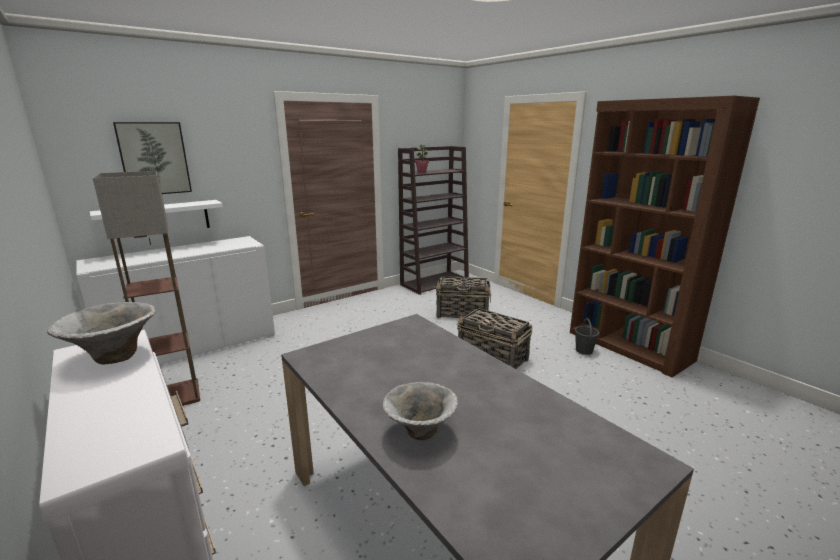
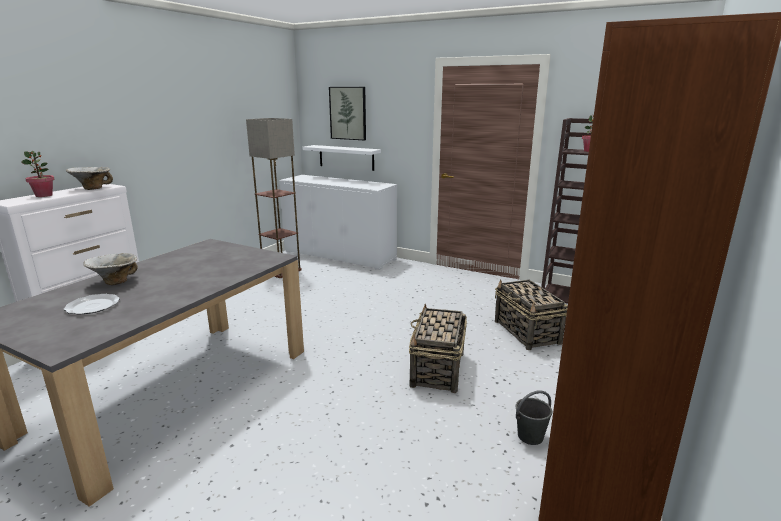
camera: 65 degrees right, 0 degrees up
none -> potted plant [21,151,54,197]
none -> plate [64,294,120,314]

